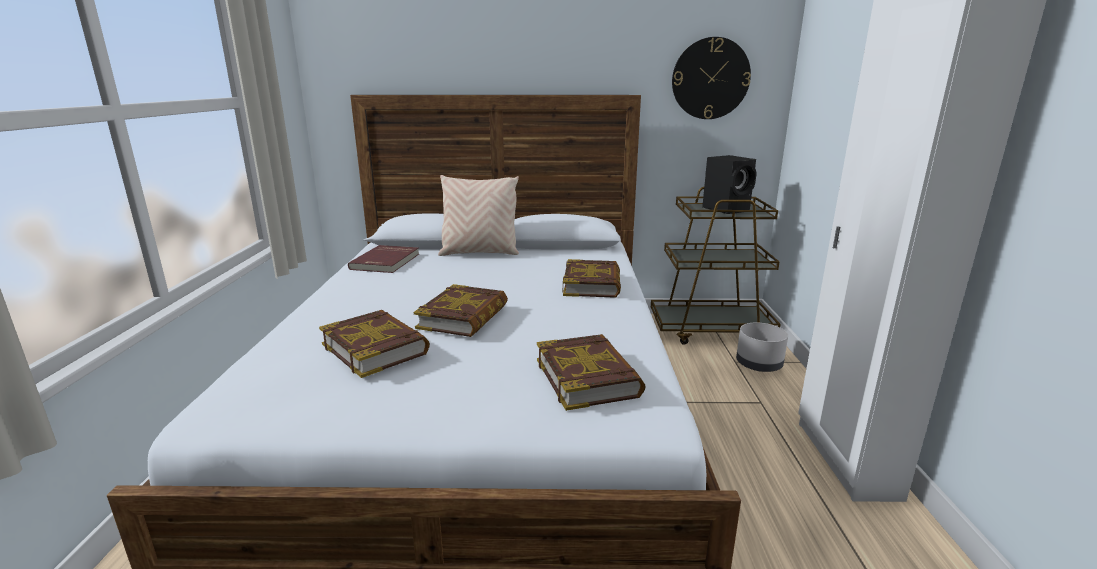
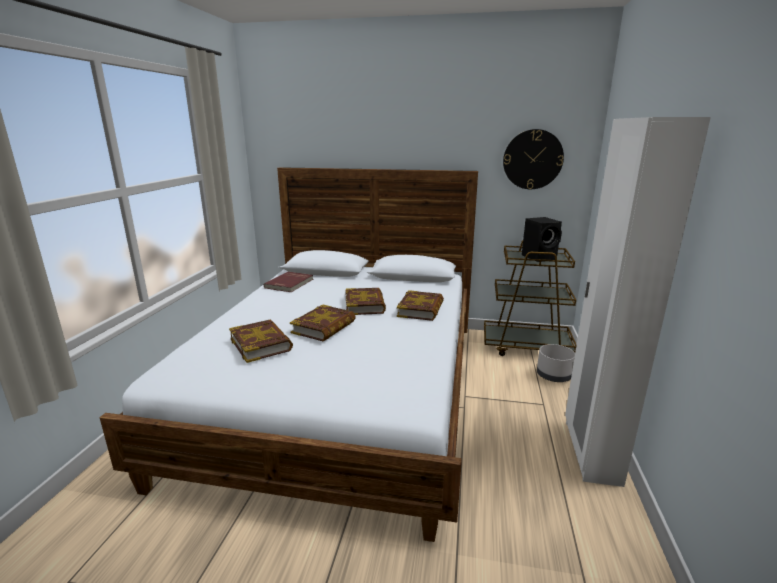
camera: 10 degrees right, 0 degrees up
beige pillow [438,175,519,256] -> none
book [537,334,646,411] -> book moved to [345,288,386,315]

